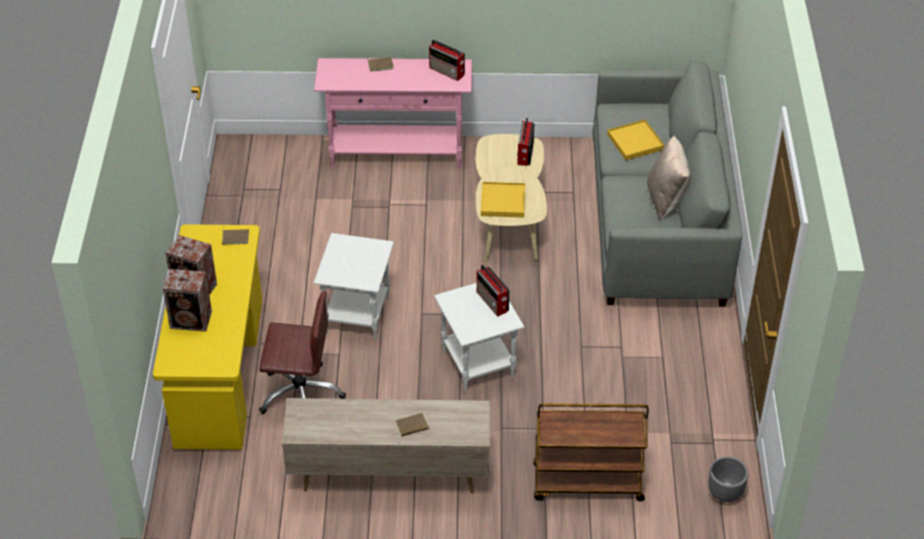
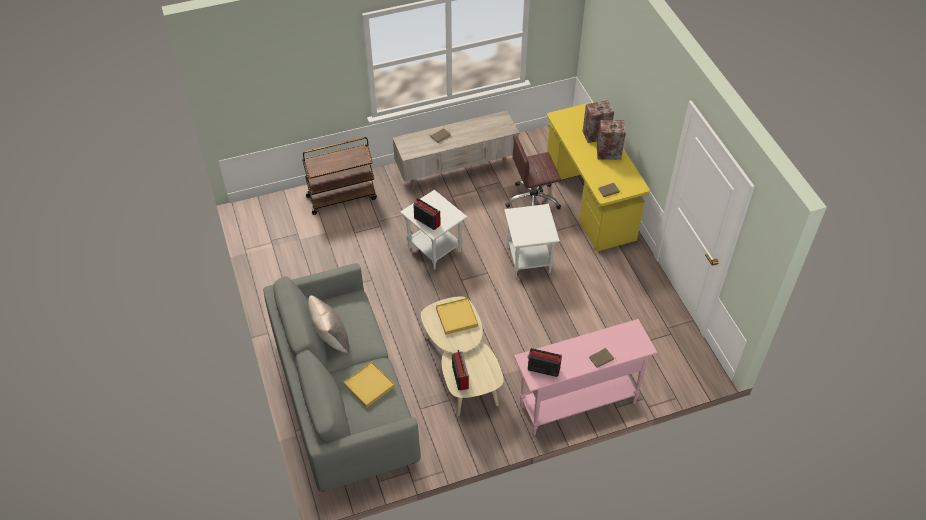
camera: 160 degrees right, 5 degrees up
grey planter [708,456,749,502] -> none

